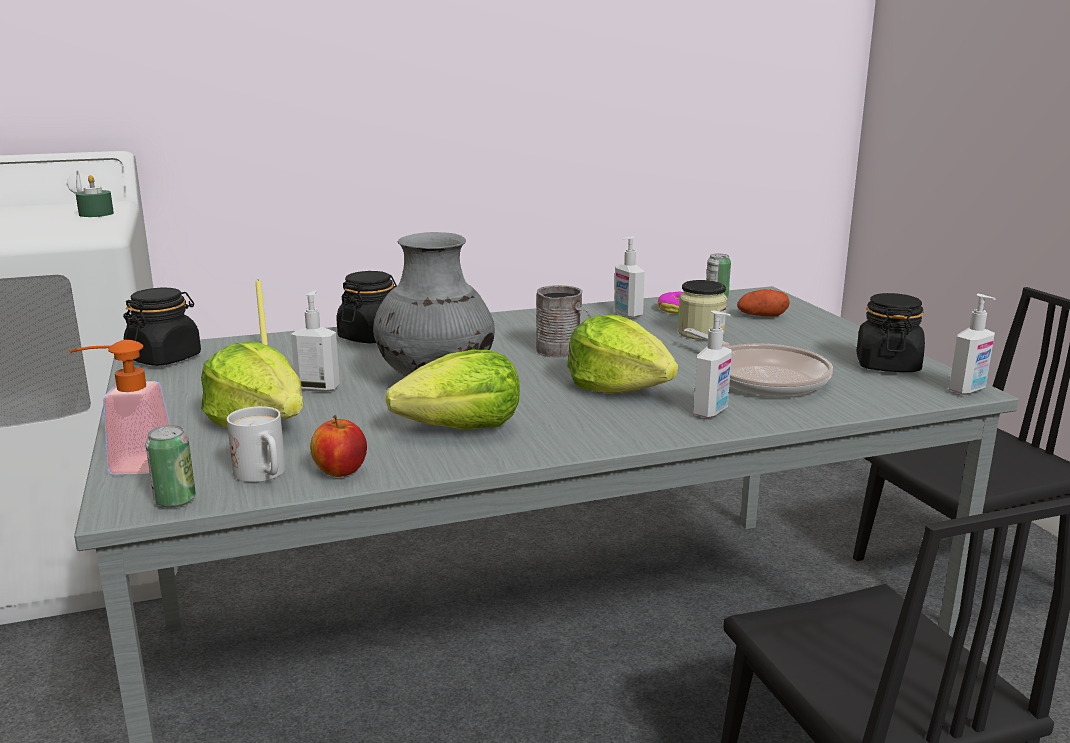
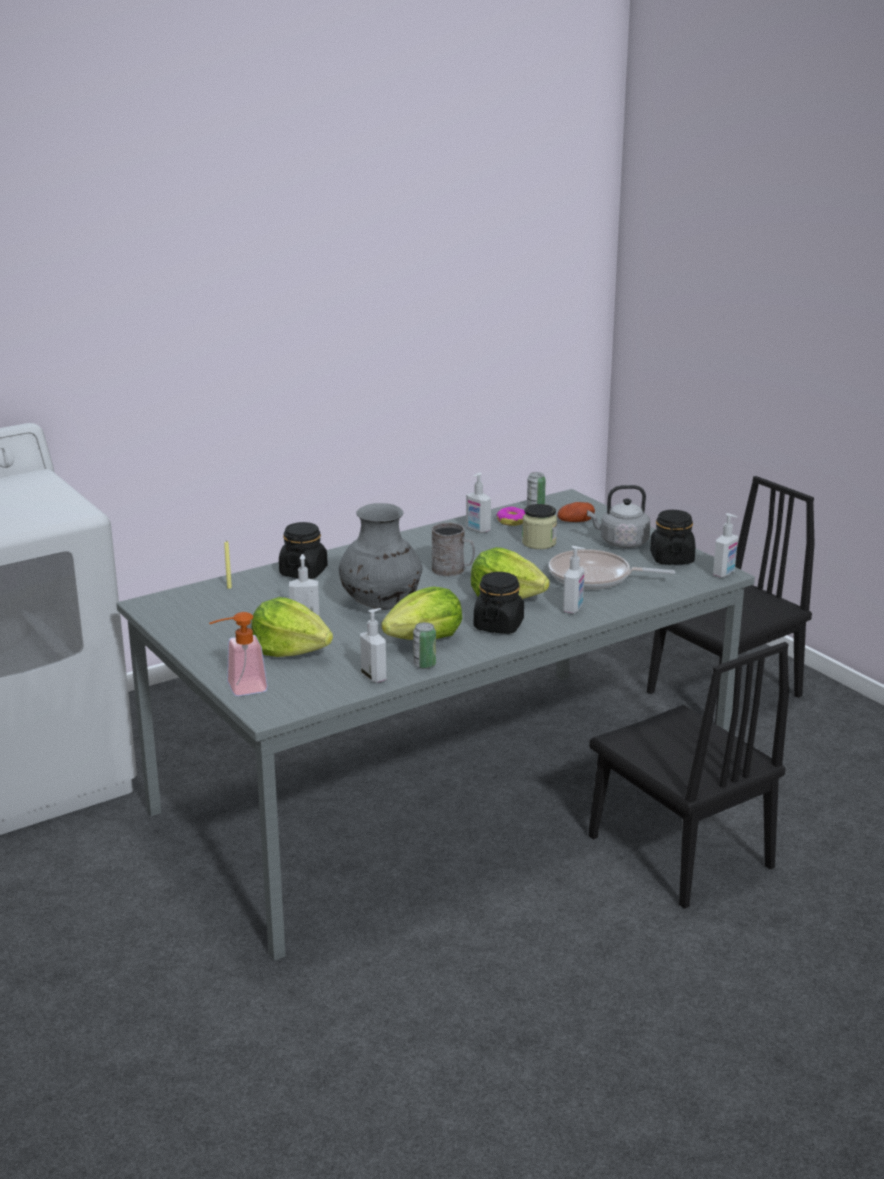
camera: 15 degrees left, 5 degrees up
green candle [76,175,114,217] -> none
black jar [123,287,201,366] -> black jar moved to [474,572,524,634]
can [146,425,196,508] -> can moved to [413,622,436,669]
white mug [227,406,285,482] -> none
apple [310,415,367,477] -> soap dispenser [360,608,386,683]
frying pan [684,328,833,396] -> frying pan turned 150 degrees clockwise [549,549,675,590]
none -> grey kettle [587,485,651,548]

